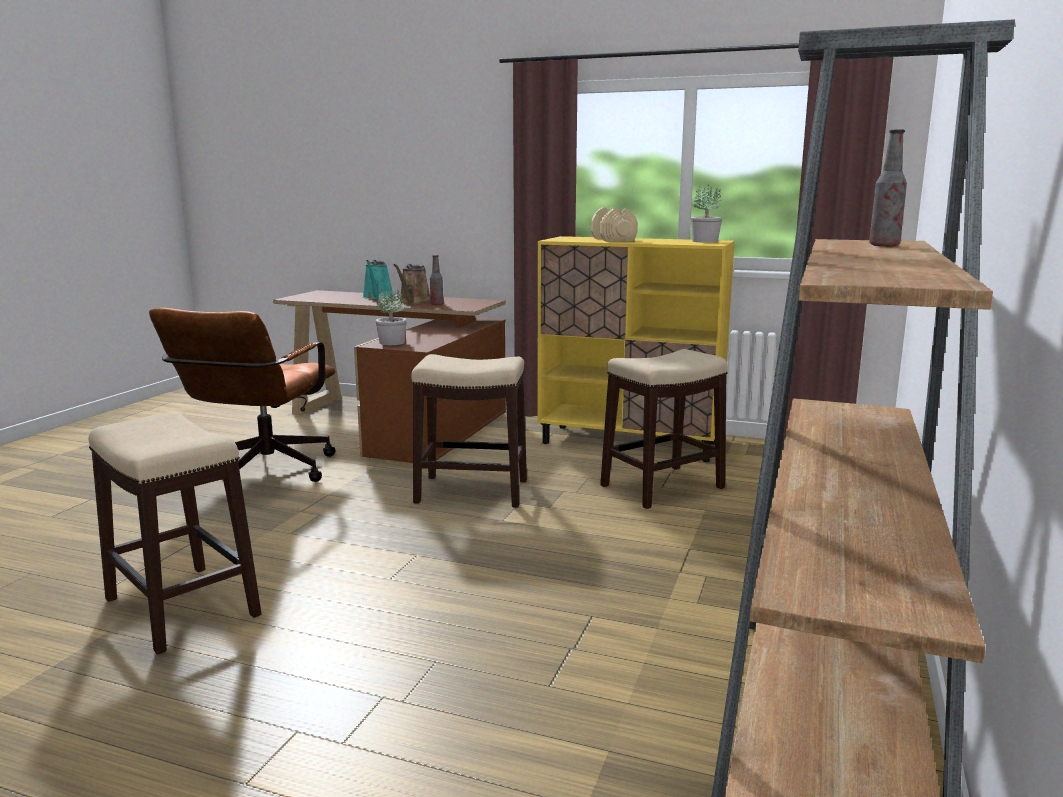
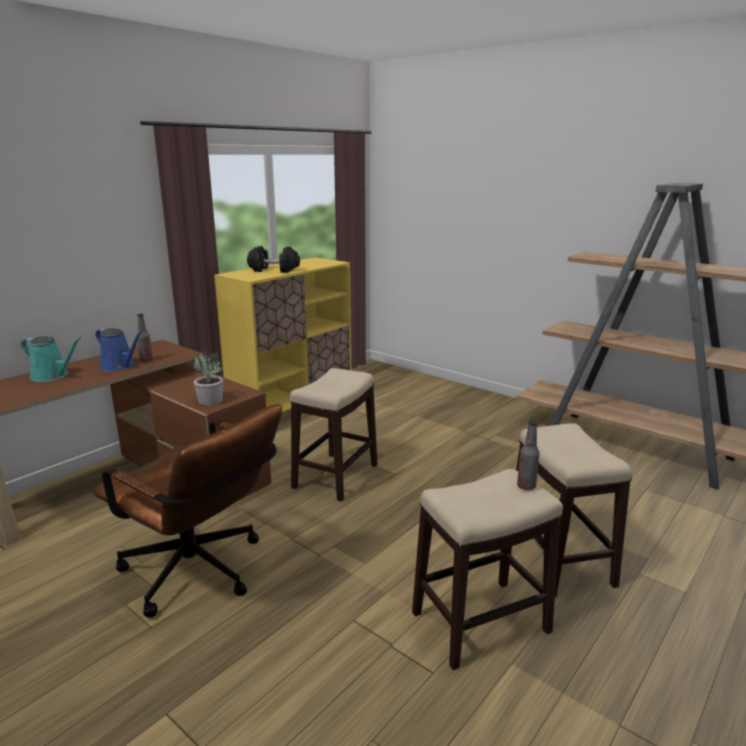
camera: 70 degrees left, 5 degrees up
brown watering can [393,264,430,305] -> blue watering can [96,328,142,371]
beige dumbbell [591,207,638,242] -> black dumbbell [247,246,300,273]
stool [600,349,727,509] -> stool moved to [516,423,632,597]
potted plant [691,184,722,243] -> none
bottle [869,129,907,247] -> bottle moved to [517,420,540,490]

